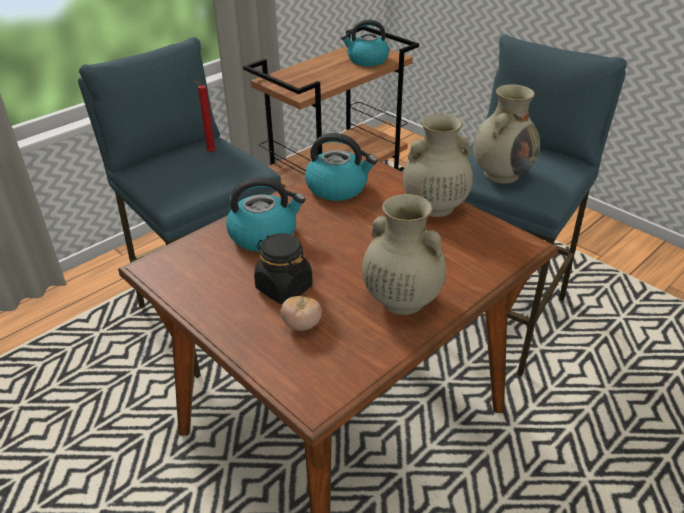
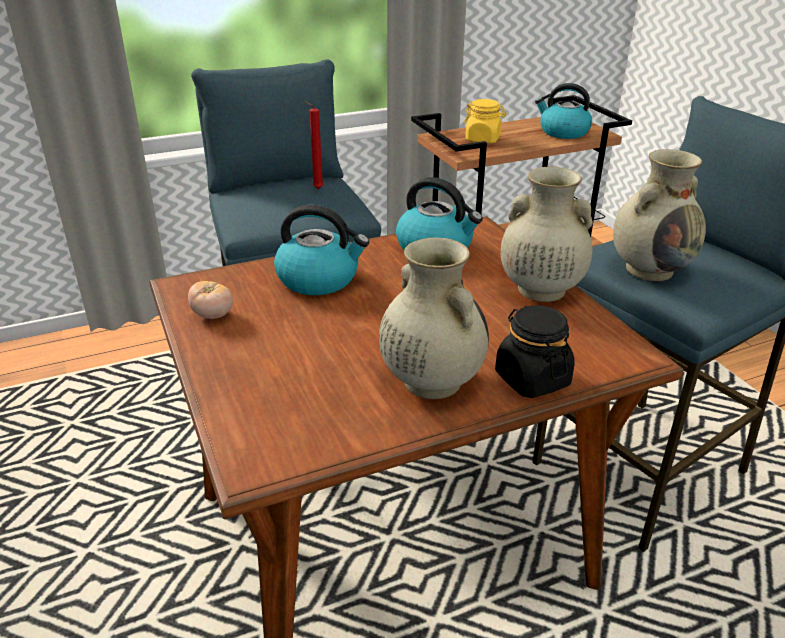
camera: 20 degrees right, 5 degrees down
black jar [254,233,313,304] -> black jar moved to [495,305,575,398]
tomato [280,296,322,331] -> tomato moved to [188,281,233,319]
none -> yellow jar [463,99,507,143]

